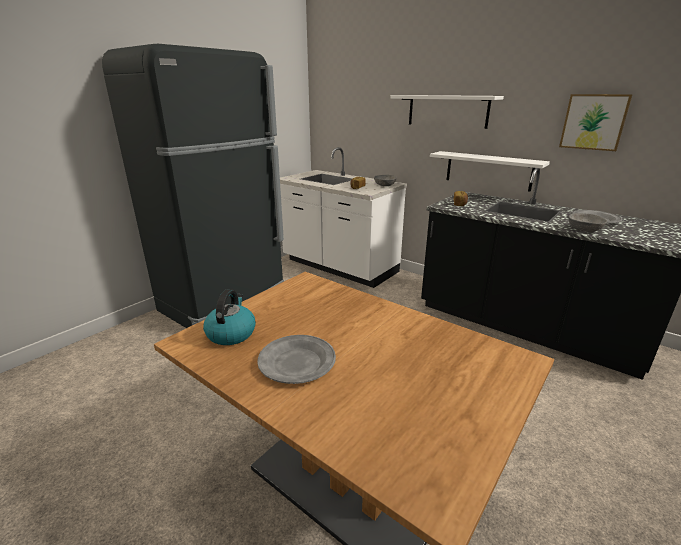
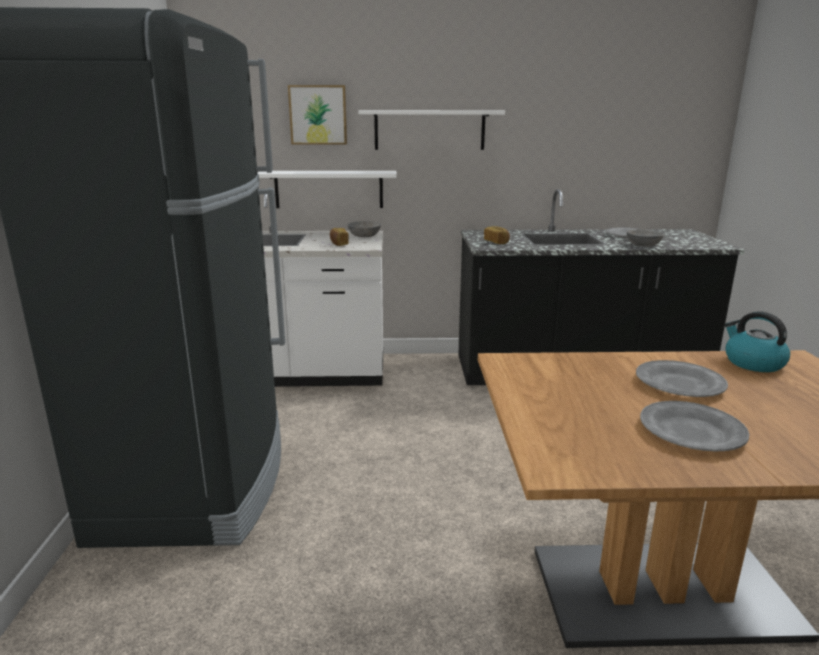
camera: 40 degrees left, 5 degrees down
kettle [203,289,256,345] -> kettle moved to [724,311,790,372]
white shelf [430,151,550,192] -> white shelf moved to [257,171,397,208]
picture [559,94,633,151] -> picture moved to [288,85,347,144]
none -> grey plate [636,360,728,397]

